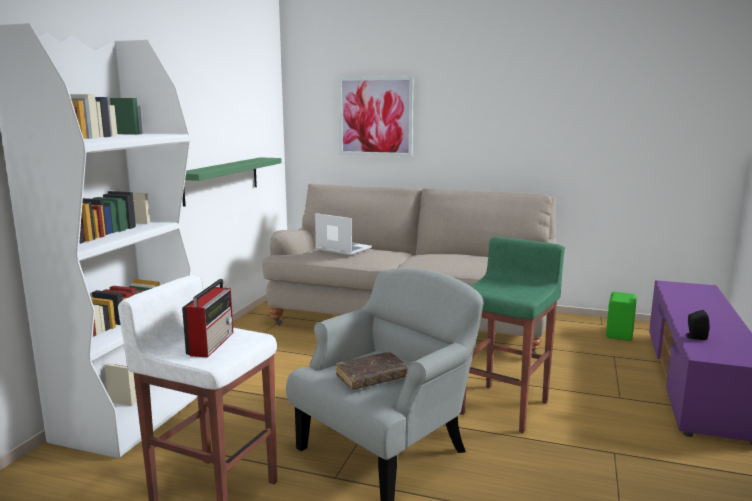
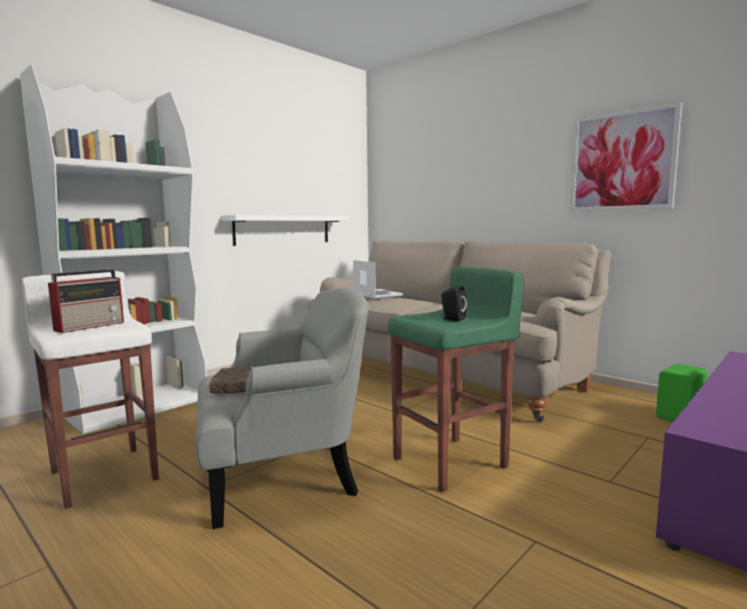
camera: 25 degrees right, 5 degrees down
green shelf [182,157,282,207] -> white shelf [222,215,348,246]
picture [338,76,413,157] -> picture moved to [570,102,682,212]
black speaker [685,310,710,340] -> black speaker moved to [441,285,467,321]

